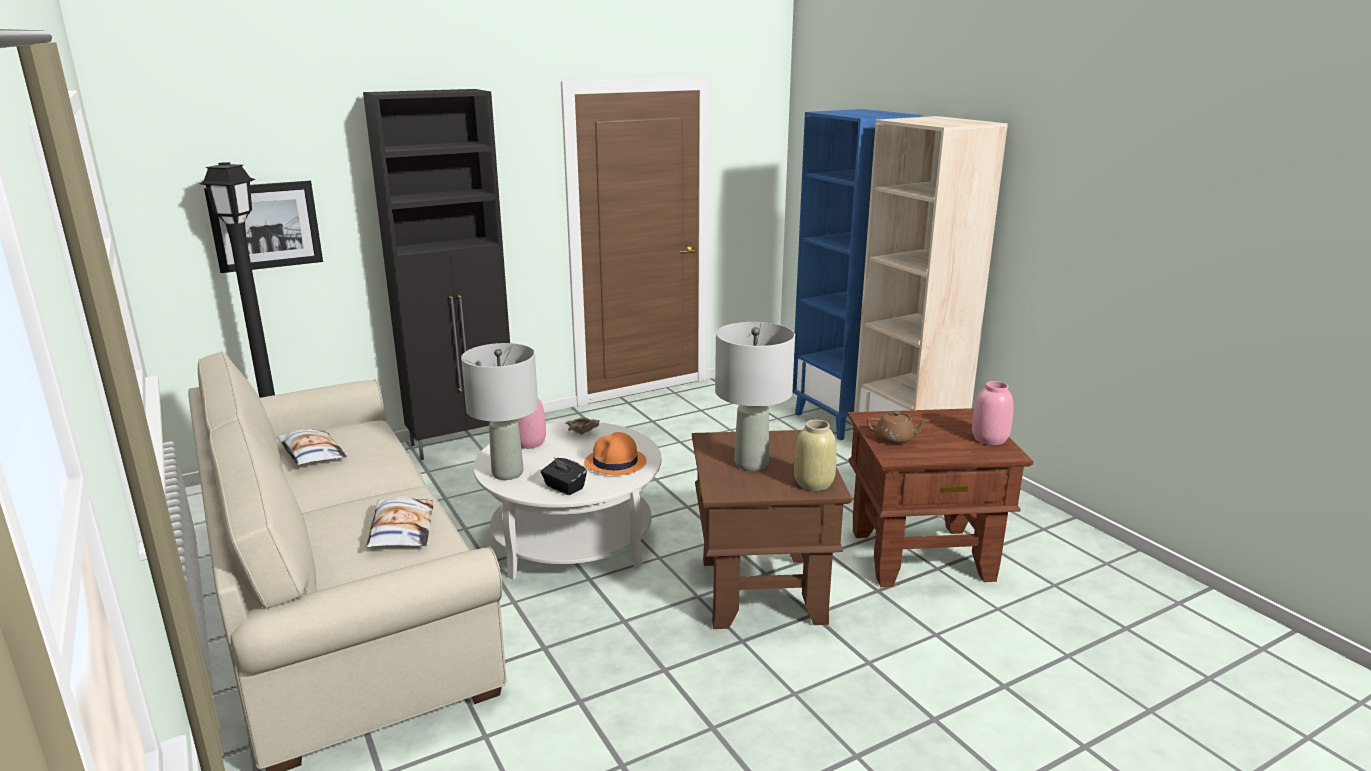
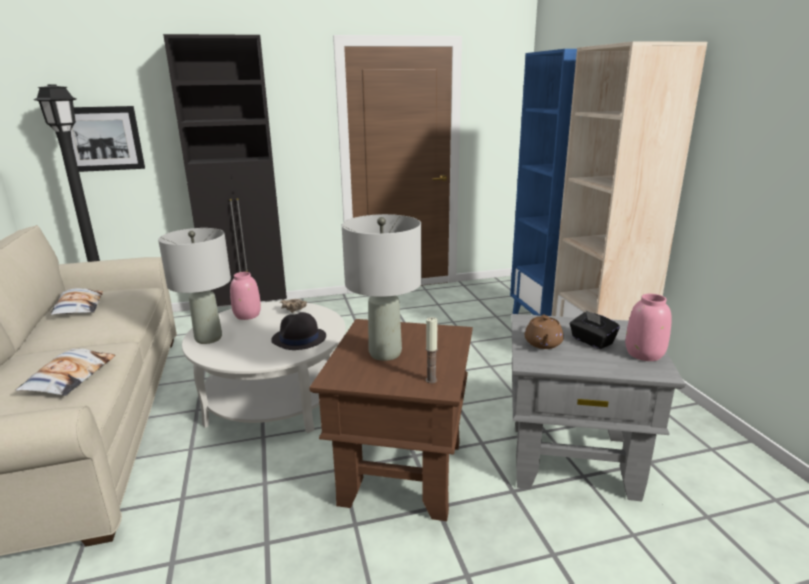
camera: 15 degrees right, 0 degrees up
black tissue box [541,457,587,495] -> black tissue box moved to [570,310,620,349]
orange hat [584,432,647,475] -> black hat [271,312,326,350]
beige vase [794,420,837,491] -> candle [426,317,438,383]
brown side table [848,408,1033,587] -> grey side table [511,314,685,502]
brown teapot [867,411,930,444] -> brown teapot turned 75 degrees clockwise [525,314,564,349]

